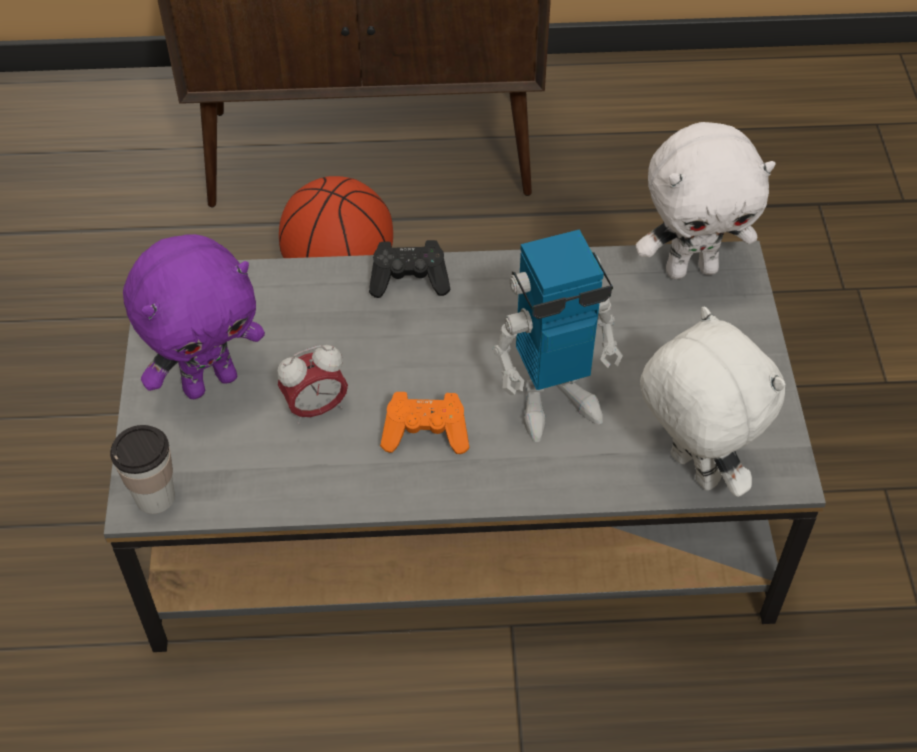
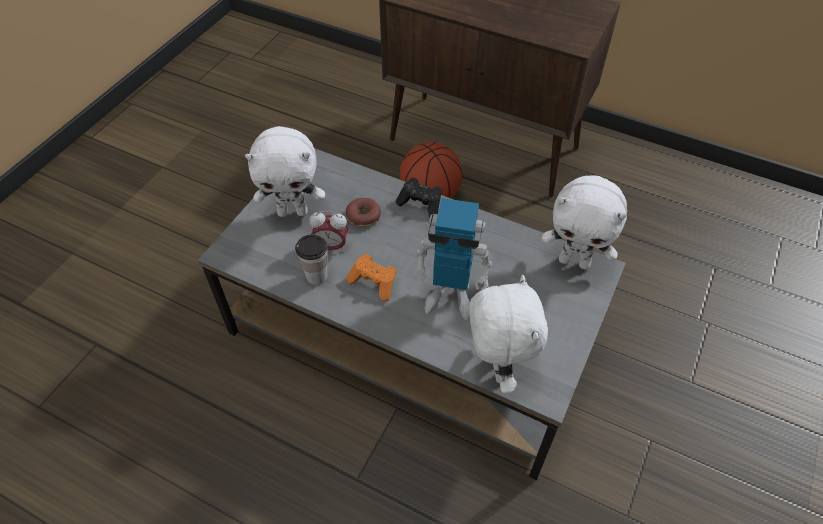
camera: 30 degrees right, 0 degrees up
cup [110,425,175,514] -> cup moved to [295,234,328,285]
purple plush toy [123,234,265,399] -> white plush toy [245,126,325,217]
none -> donut [346,198,381,227]

